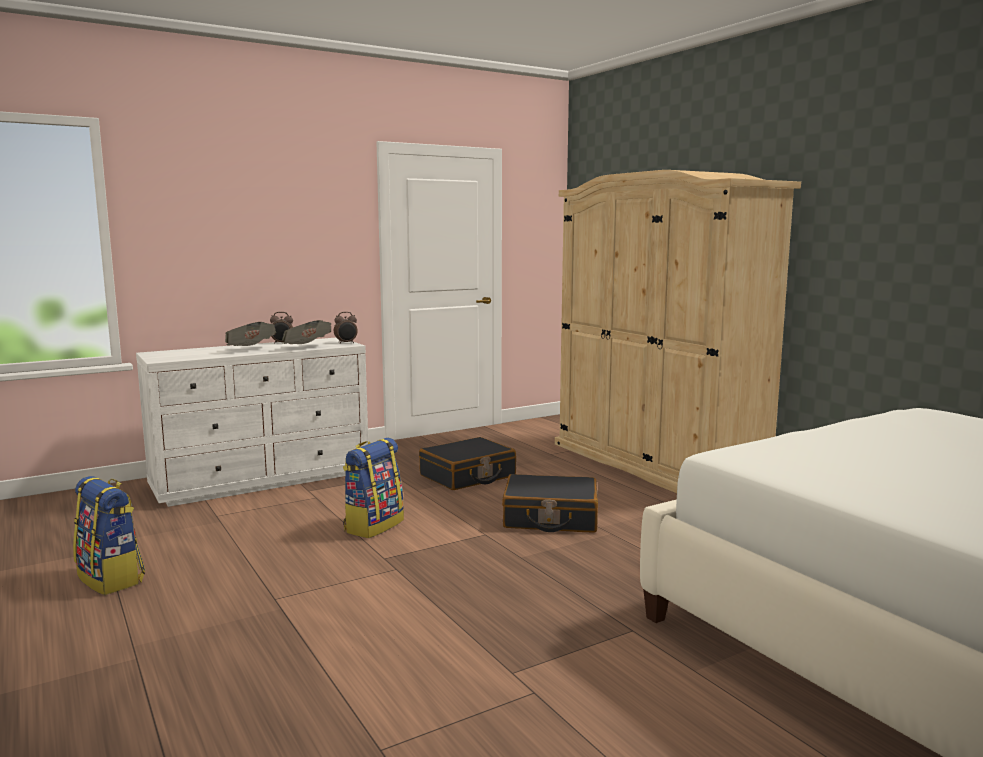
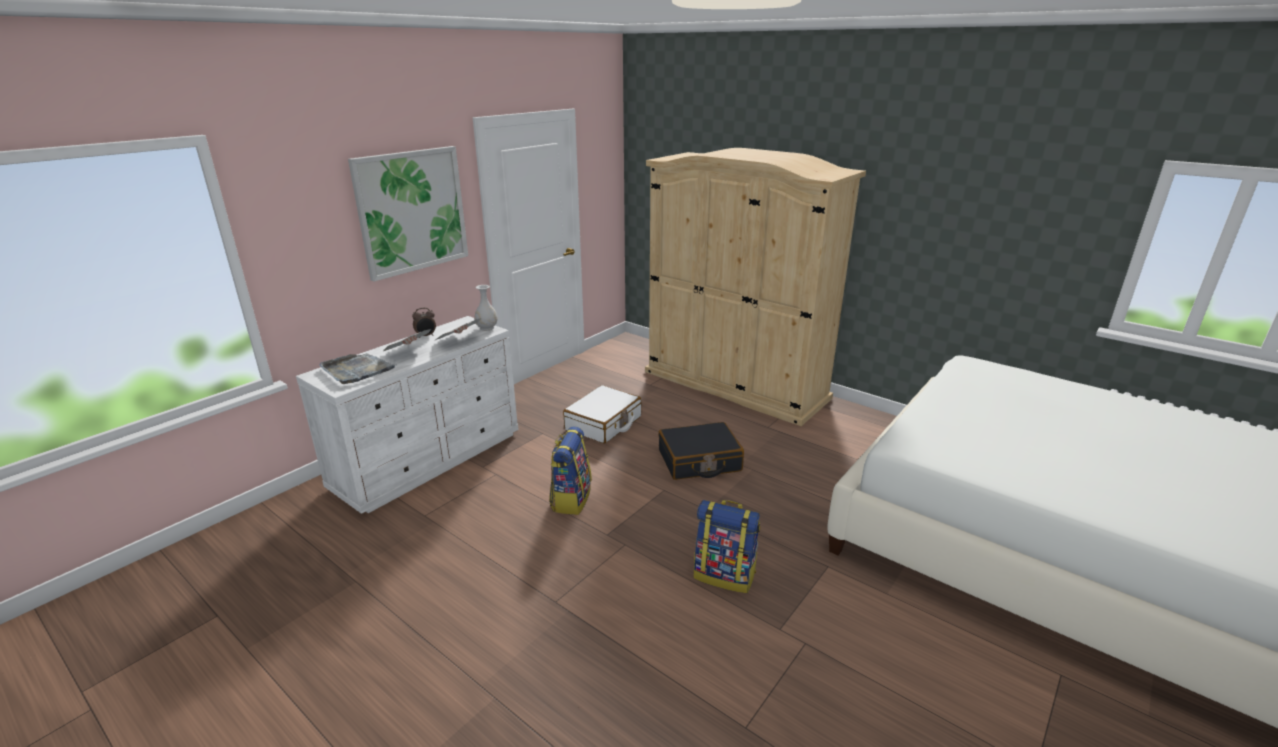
camera: 20 degrees left, 15 degrees up
backpack [73,476,145,595] -> backpack moved to [694,500,760,593]
alarm clock [334,312,358,344] -> white vase [475,285,498,331]
black suitcase [419,437,516,490] -> white suitcase [563,385,641,444]
none -> grey tray [320,353,396,384]
none -> picture [348,146,468,281]

